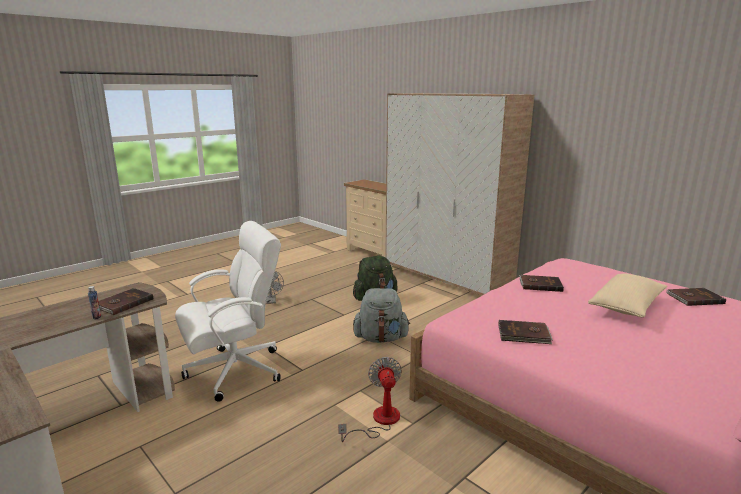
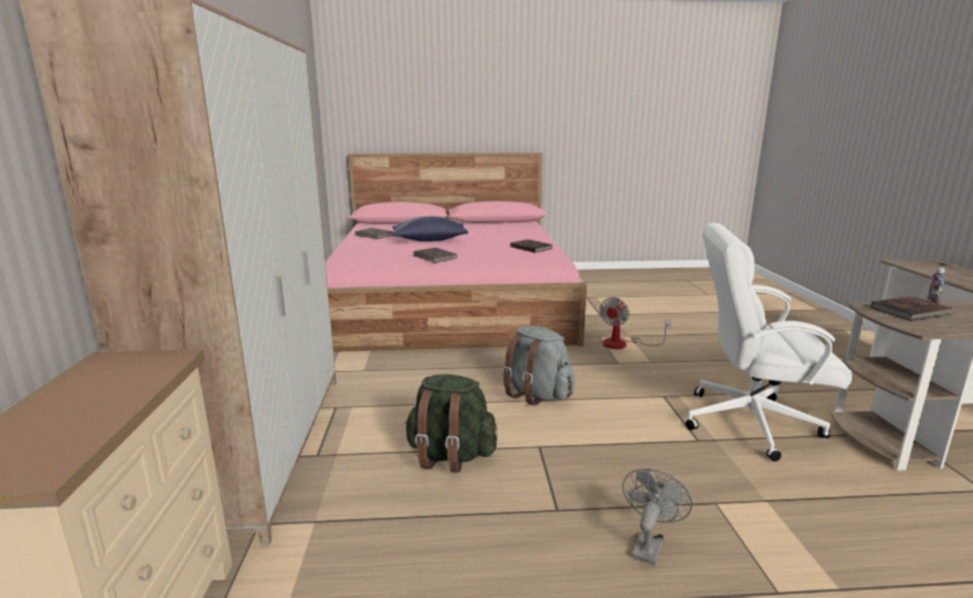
camera: 140 degrees left, 0 degrees up
beige pillow [588,273,667,318] -> blue pillow [392,216,468,242]

